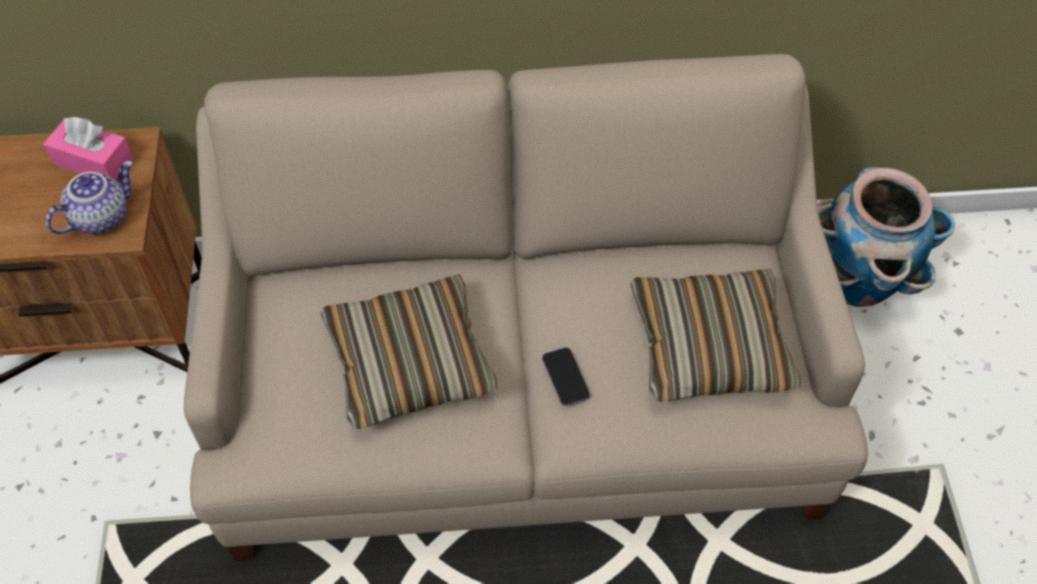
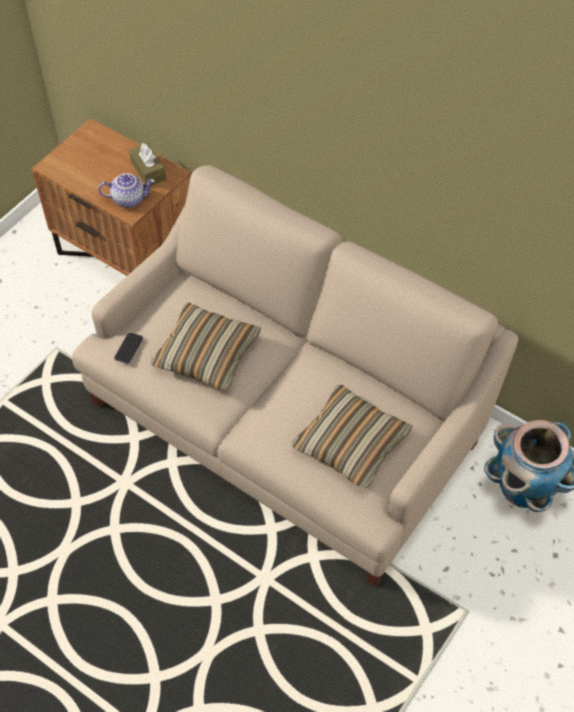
camera: 40 degrees right, 0 degrees up
pink tissue box [43,117,133,179] -> brown tissue box [129,143,166,185]
phone [542,348,590,406] -> phone moved to [114,332,143,364]

